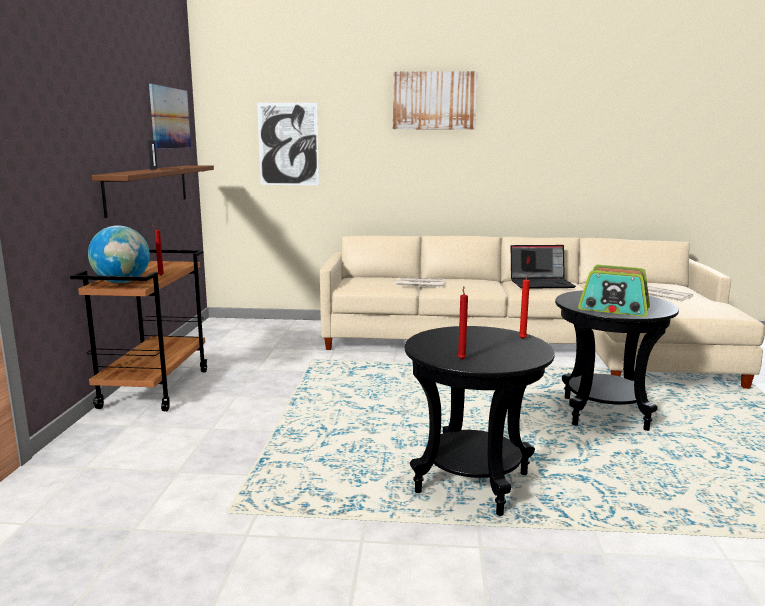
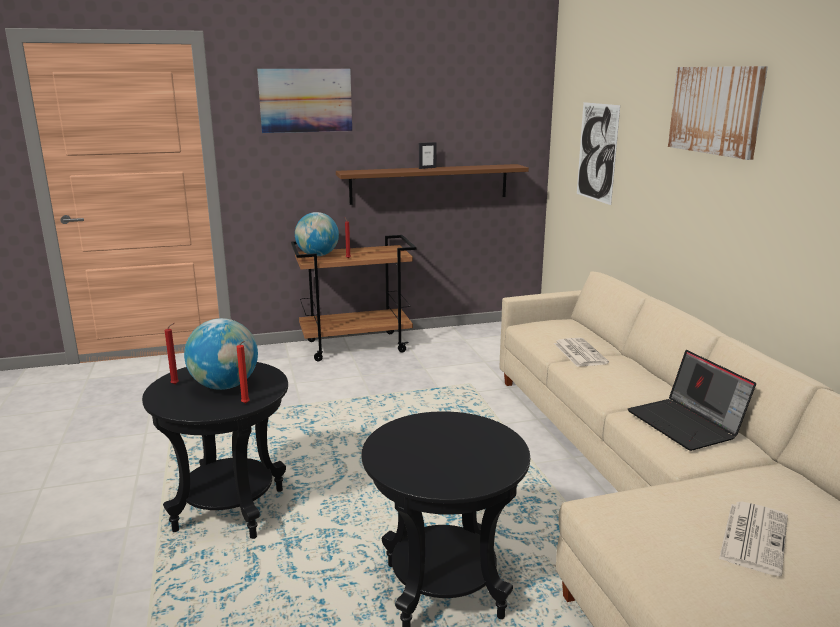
camera: 70 degrees right, 5 degrees up
picture [149,84,191,149] -> picture moved to [257,69,352,133]
radio [578,265,650,316] -> none
none -> globe [184,318,258,390]

